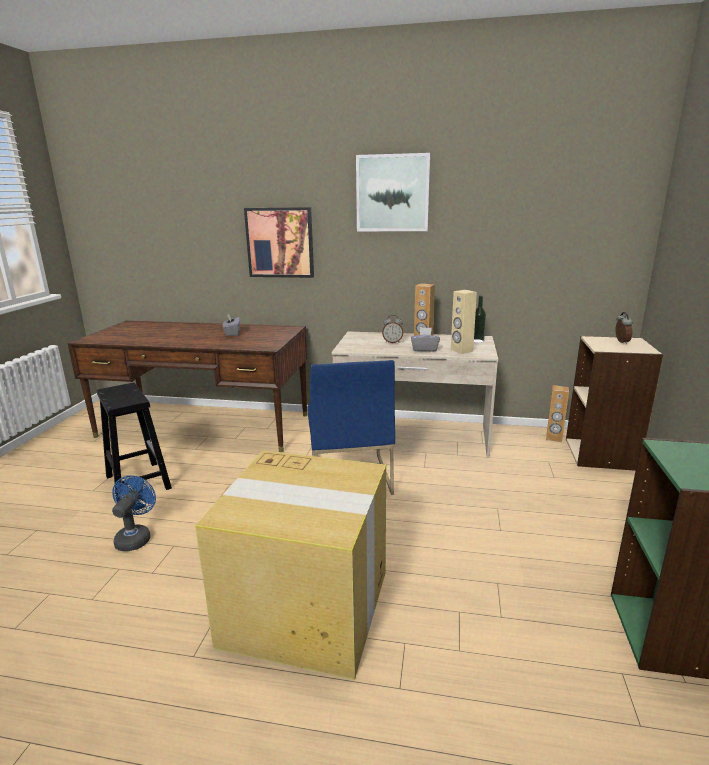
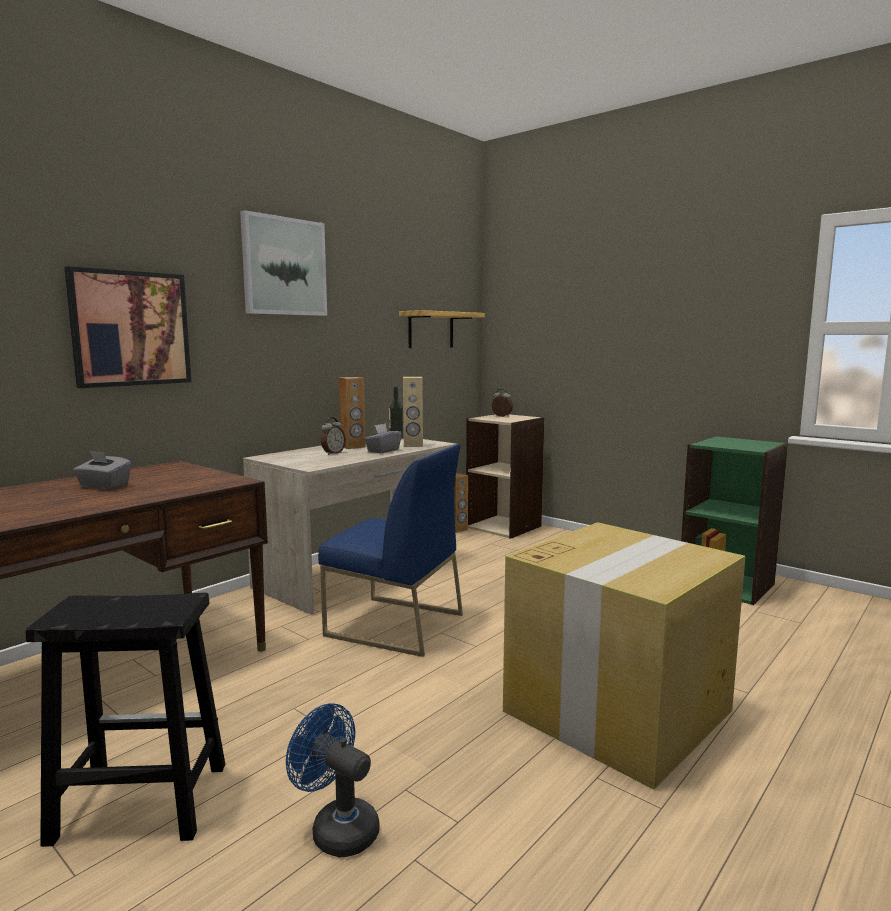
camera: 60 degrees left, 10 degrees down
none -> shelf [399,310,485,348]

